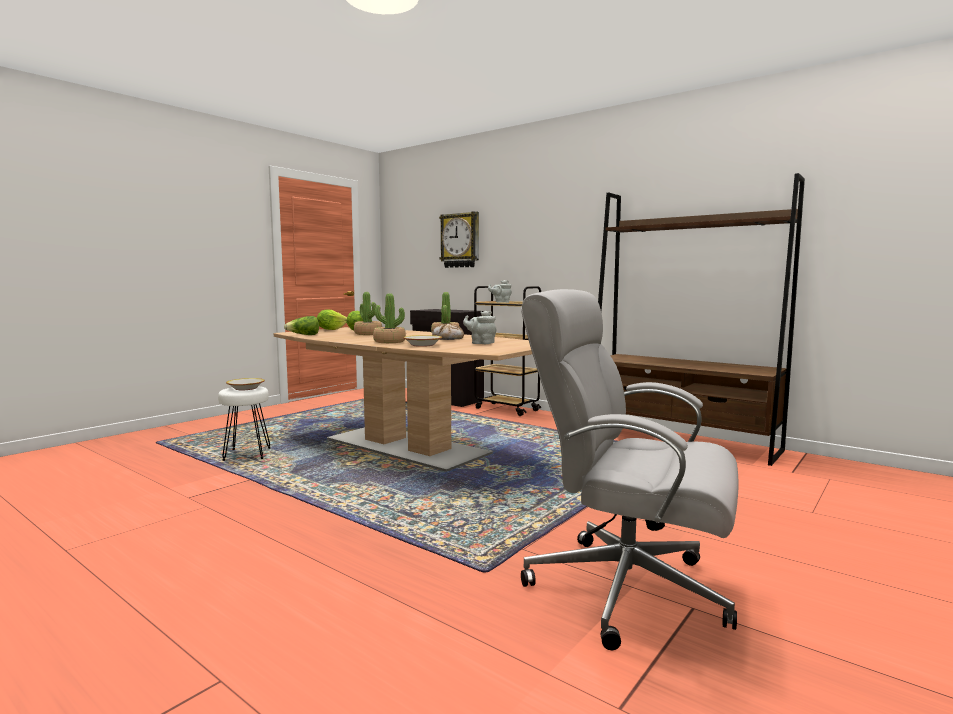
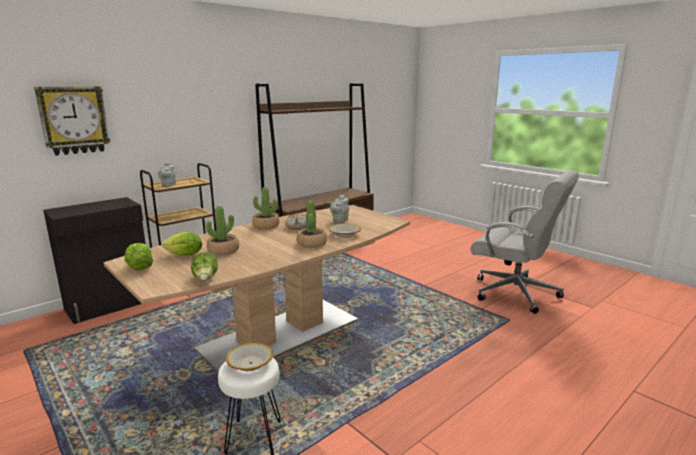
camera: 80 degrees left, 10 degrees up
grey office chair [521,289,738,650] -> grey office chair turned 90 degrees counterclockwise [470,170,579,314]

